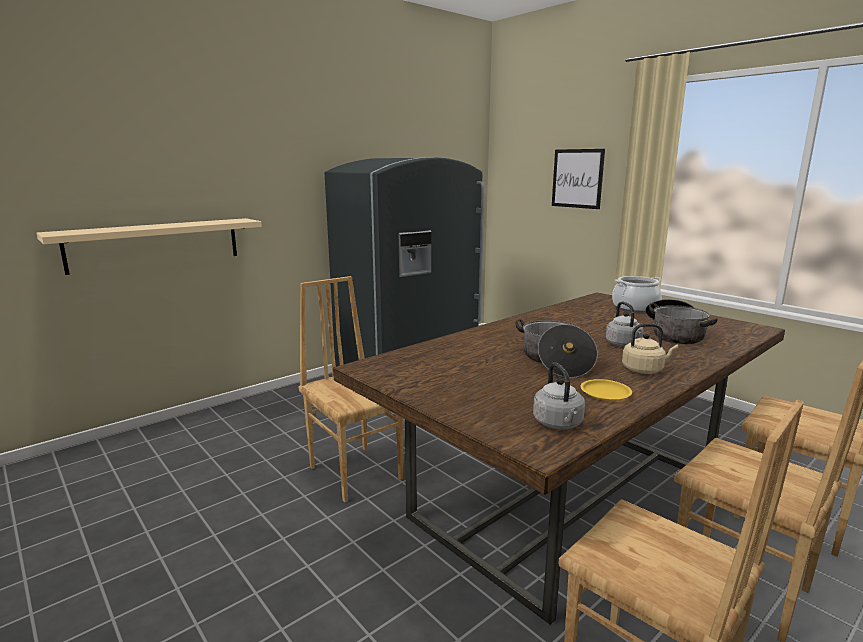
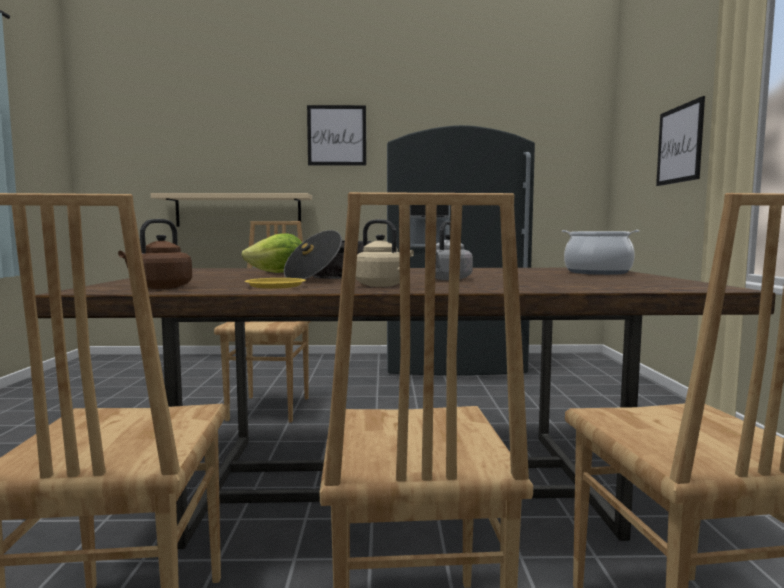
camera: 40 degrees right, 10 degrees down
grey kettle [533,362,585,430] -> brown kettle [118,219,192,289]
cooking pot [645,299,718,344] -> none
none -> lettuce [241,233,302,273]
none -> picture [307,105,366,166]

